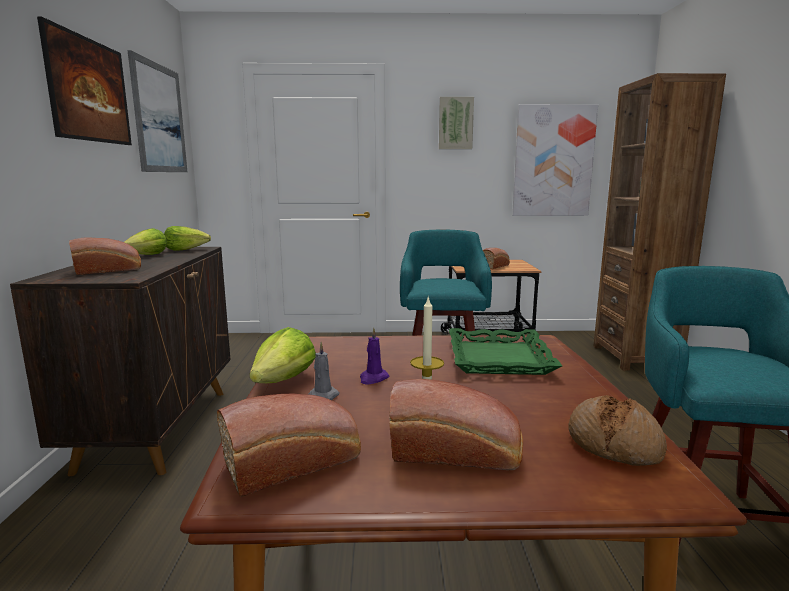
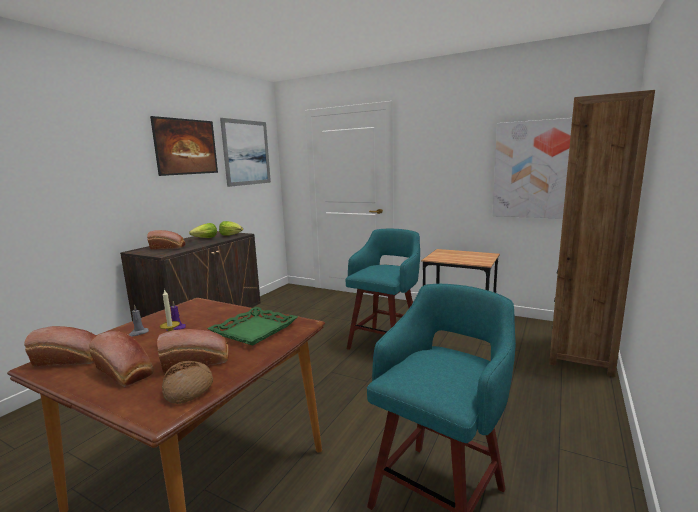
camera: 30 degrees right, 0 degrees up
lettuce [250,327,316,383] -> none
picture [439,97,474,149] -> none
bread [483,248,510,269] -> bread moved to [157,329,229,374]

